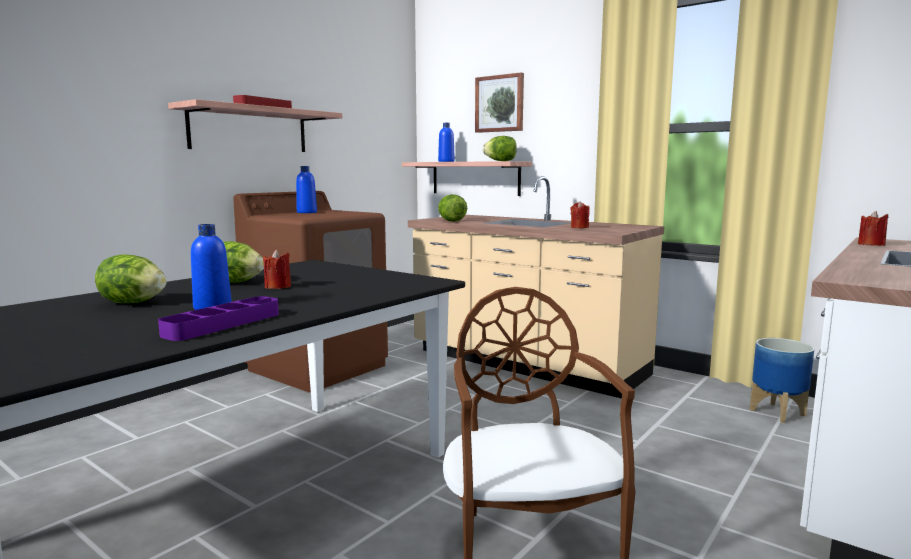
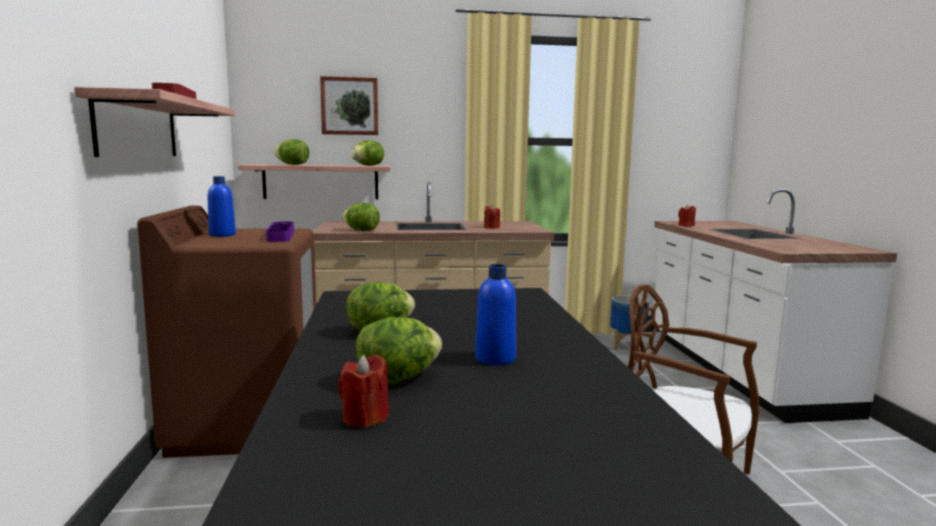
camera: 45 degrees left, 0 degrees up
purple tray [158,296,279,341] -> purple tray moved to [266,222,294,242]
red candle [263,250,291,289] -> red candle moved to [338,355,389,428]
blue bottle [438,123,455,162] -> lettuce [274,139,309,165]

